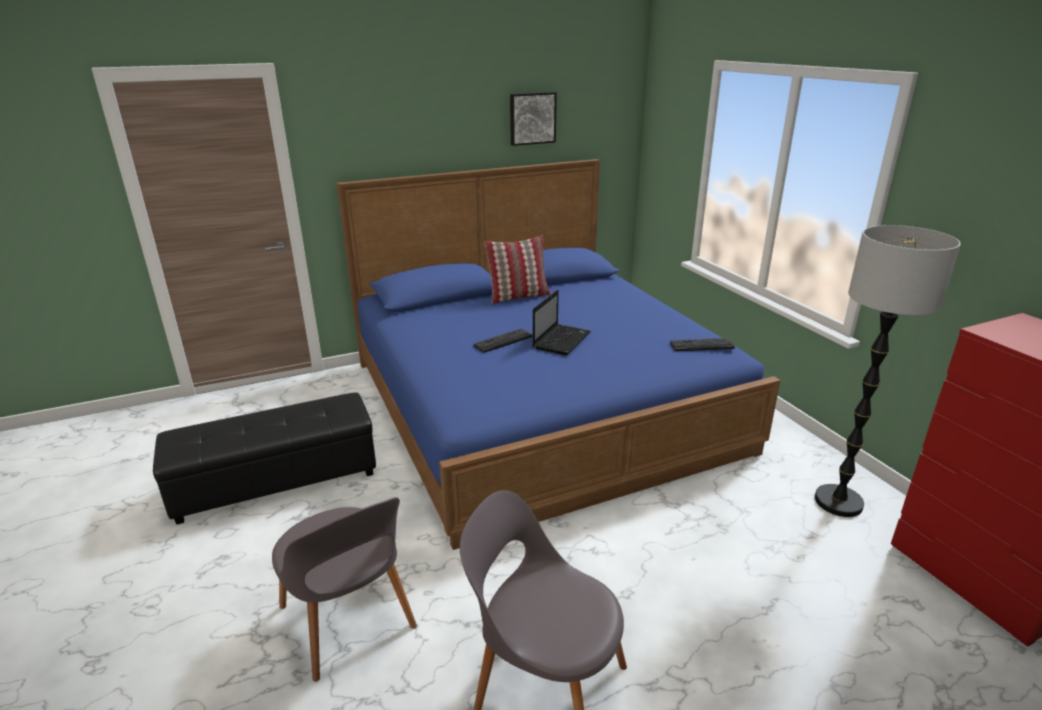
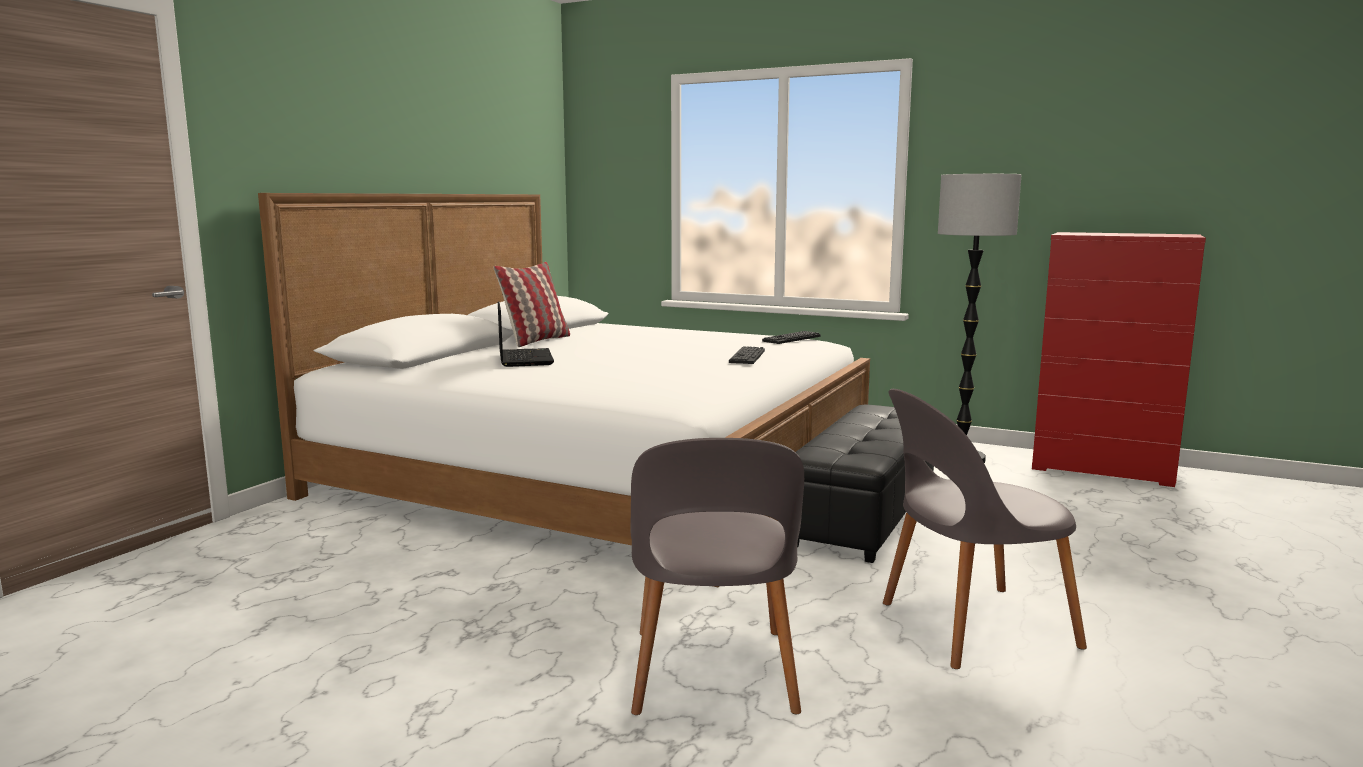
camera: 40 degrees left, 15 degrees down
black ottoman [153,392,376,524] -> black ottoman moved to [796,404,934,563]
grey chair [272,497,417,682] -> grey chair turned 75 degrees clockwise [630,438,804,715]
blue bed [336,159,780,550] -> white bed [258,193,870,587]
keyboard [473,329,532,353] -> keyboard moved to [729,346,765,364]
picture [510,92,557,146] -> none
laptop [533,290,591,355] -> laptop moved to [498,301,554,367]

